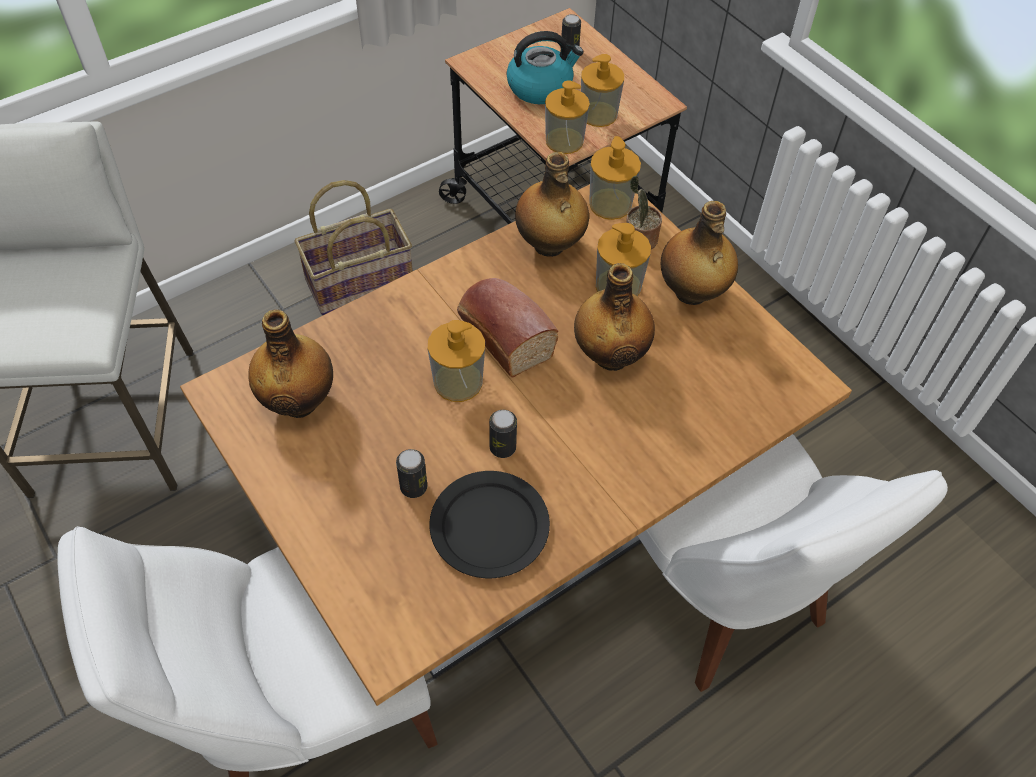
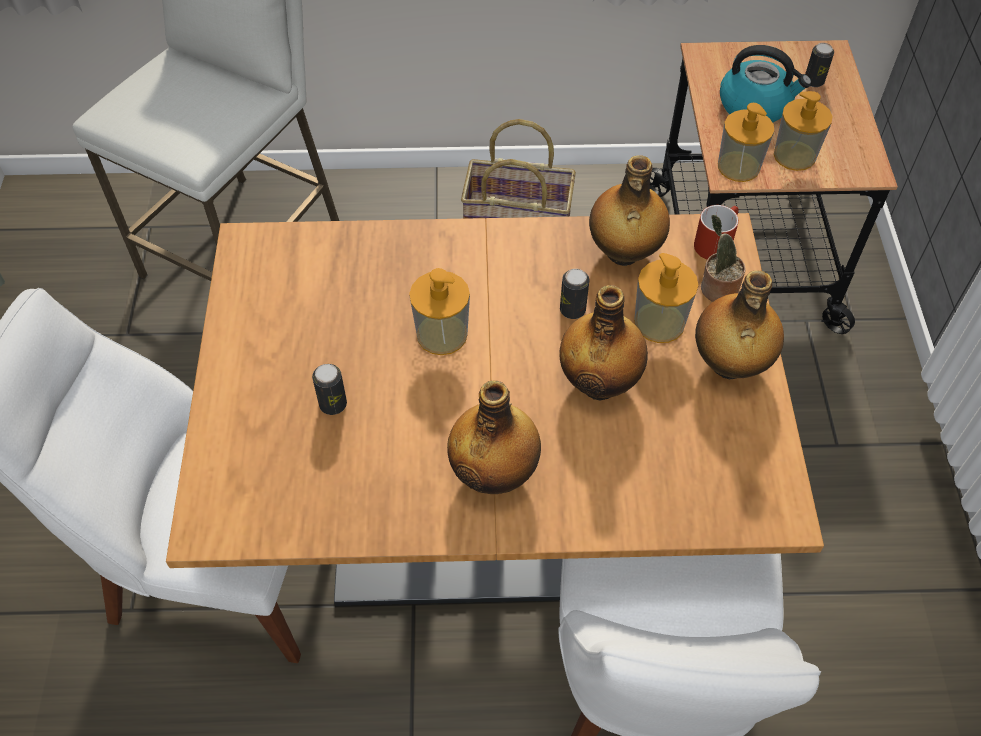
camera: 35 degrees right, 0 degrees up
bottle [248,309,333,418] -> bottle moved to [447,380,541,494]
black plate [429,471,550,578] -> none
bread [457,278,558,378] -> none
can [489,410,517,458] -> can moved to [560,269,589,319]
soap dispenser [589,136,641,220] -> red mug [694,205,739,259]

